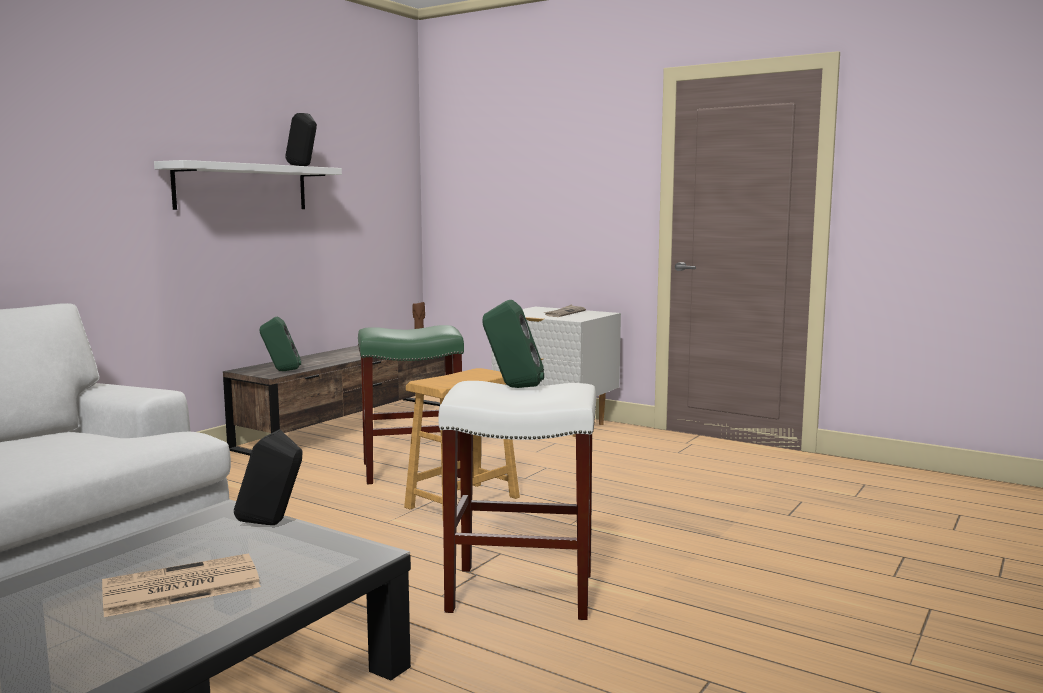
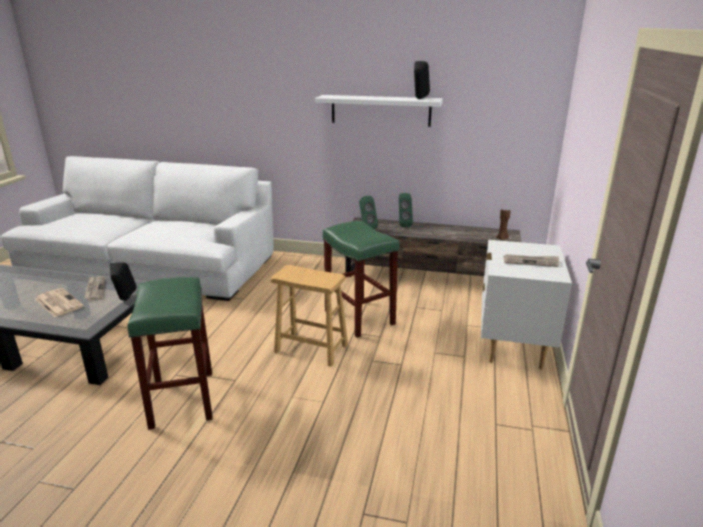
camera: 70 degrees right, 15 degrees up
white stool [438,381,596,620] -> green stool [128,277,213,430]
green speaker [482,300,544,388] -> green speaker moved to [399,193,413,227]
none -> newspaper [84,276,105,300]

